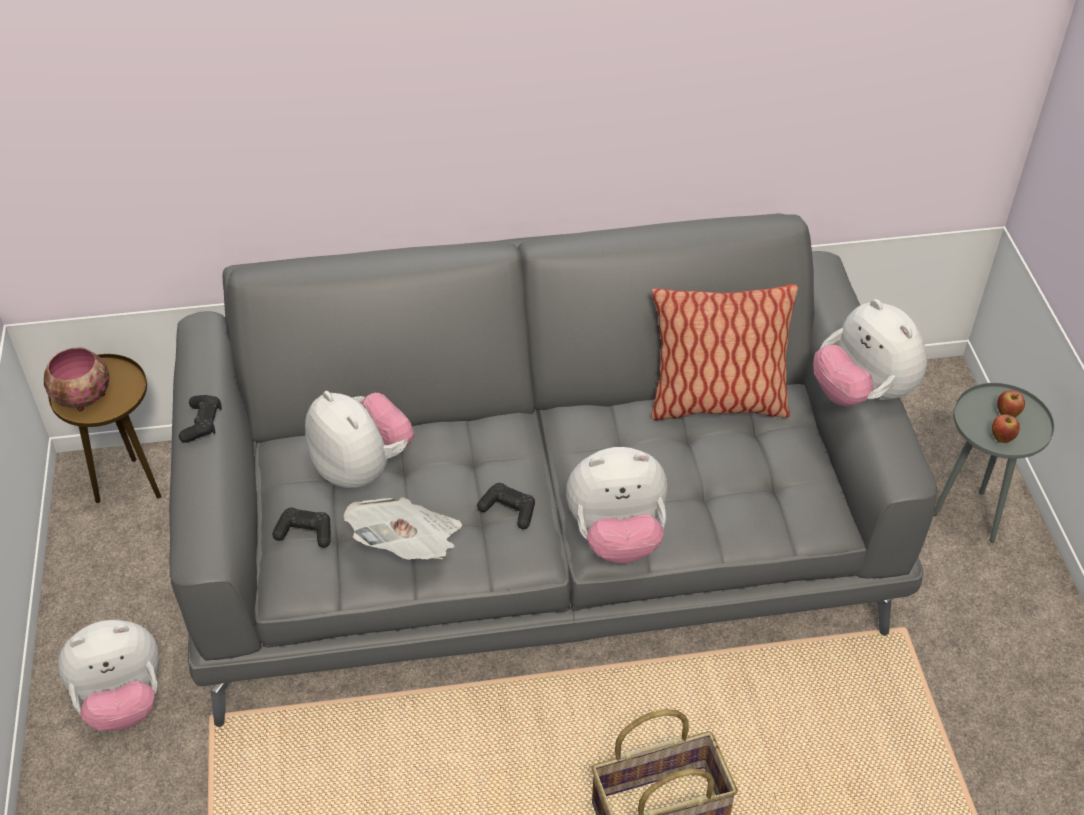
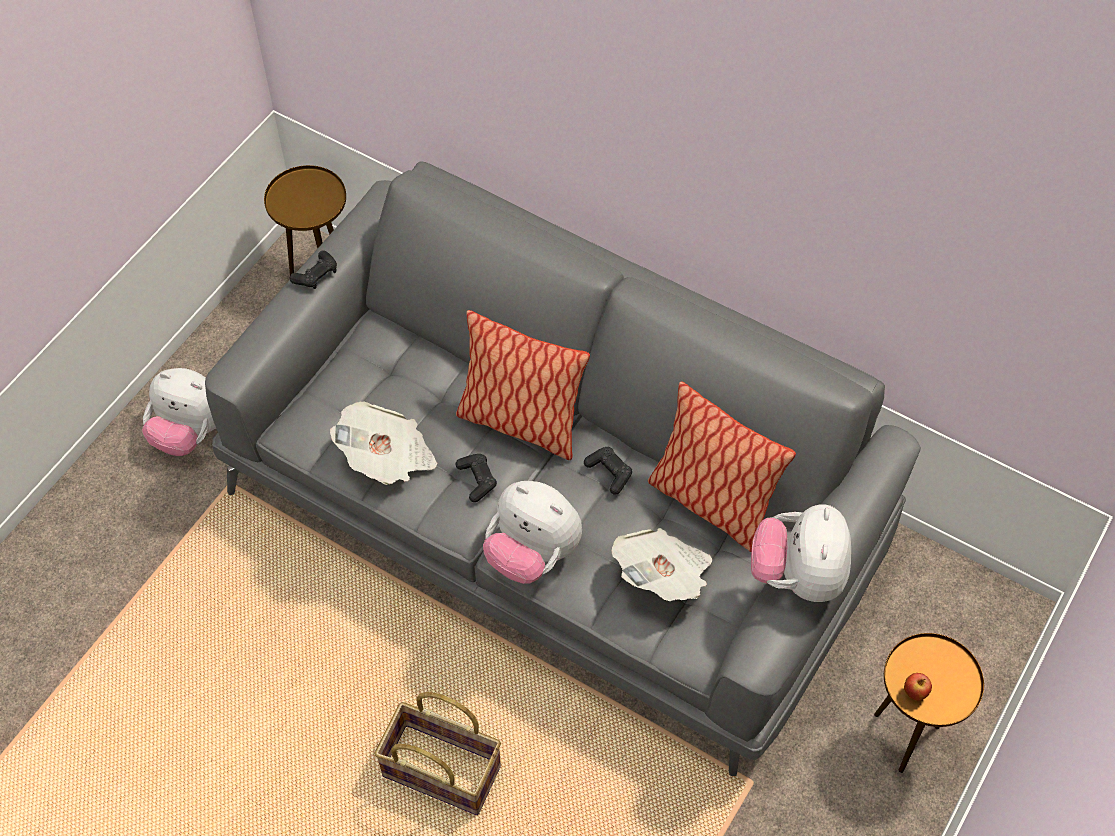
camera: 40 degrees right, 10 degrees up
bowl [44,347,110,411] -> none
black game controller [272,507,331,548] -> black game controller moved to [584,447,632,495]
plush toy [305,391,414,488] -> none
grey side table [933,383,1054,543] -> brown side table [874,633,984,773]
apple [997,390,1025,417] -> none
none -> pillow [456,310,590,460]
none -> newspaper [612,528,712,601]

